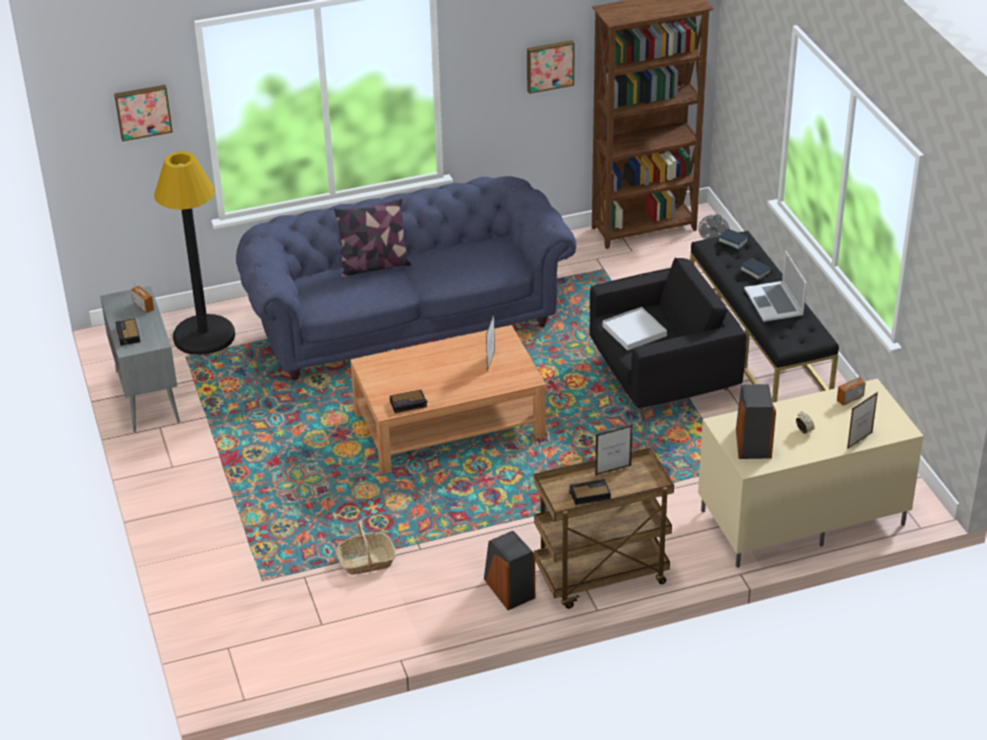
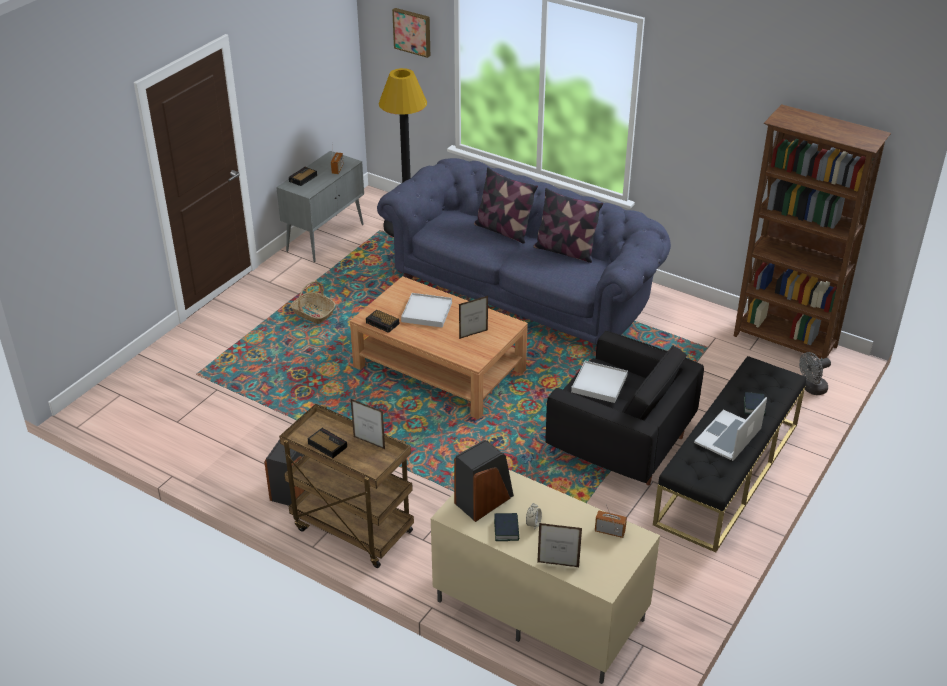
camera: 50 degrees right, 0 degrees up
basket [336,521,396,575] -> basket moved to [290,281,336,324]
picture [527,40,575,94] -> none
book [718,229,749,250] -> book moved to [494,513,519,541]
none -> white tray [401,293,452,328]
none -> pillow [533,188,603,263]

